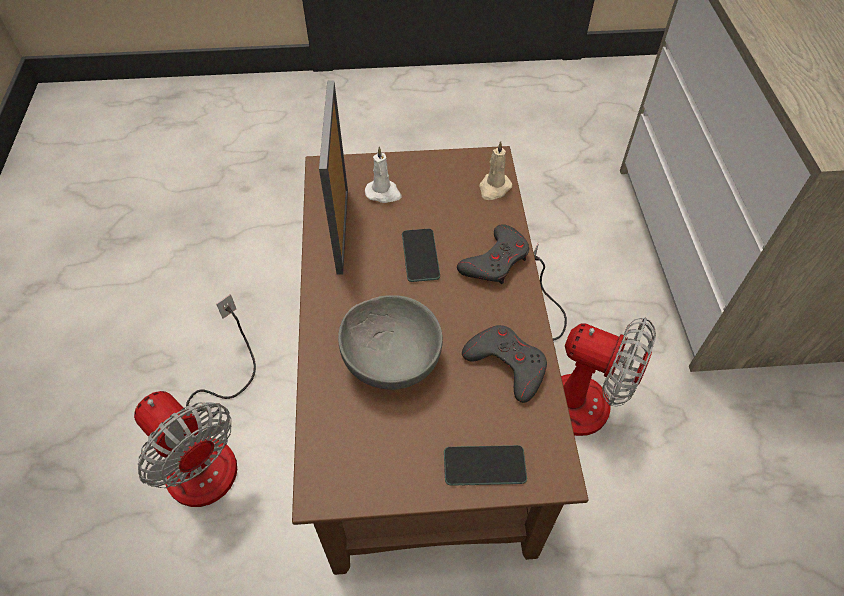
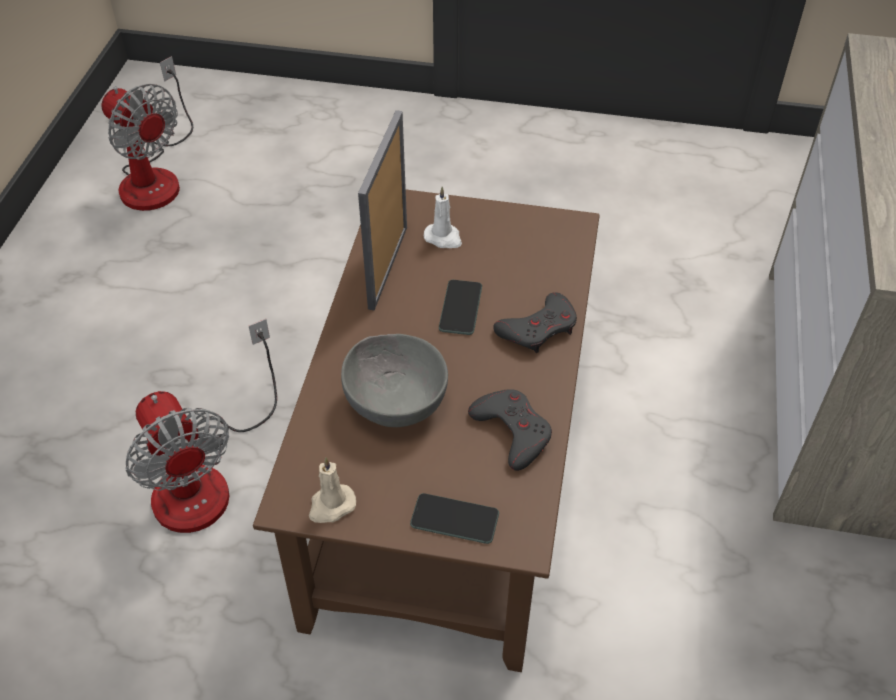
camera: 15 degrees right, 5 degrees down
beige candle [479,141,512,200] -> beige candle moved to [309,457,356,523]
fan [533,242,656,436] -> fan moved to [102,56,193,211]

